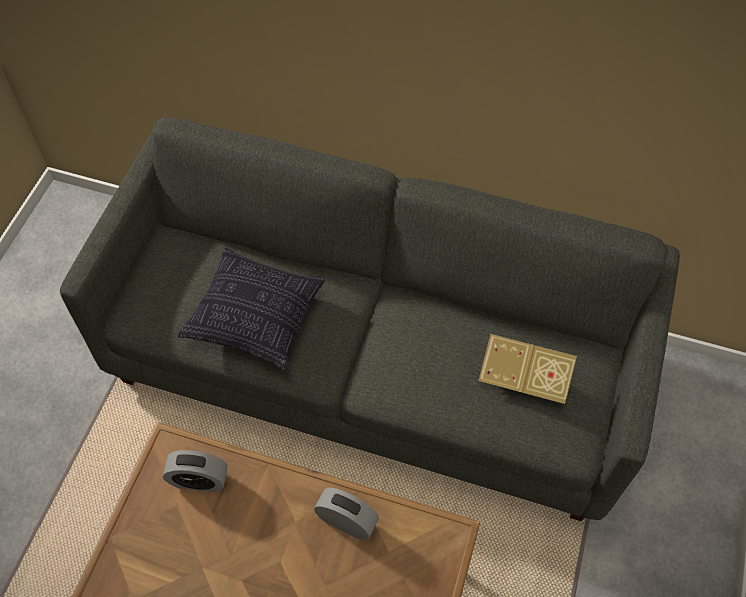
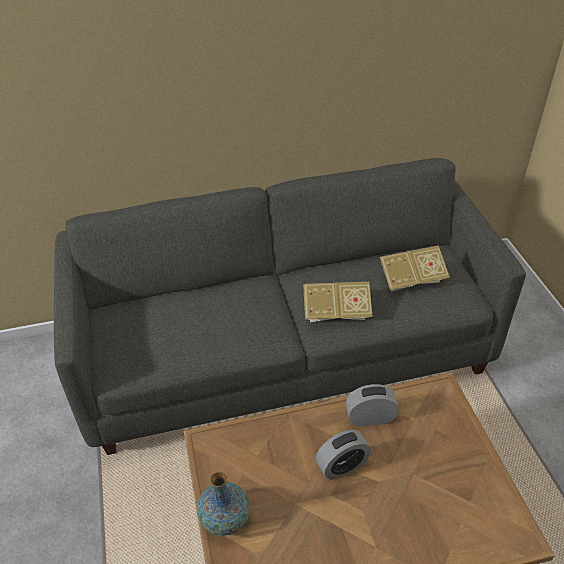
camera: 30 degrees left, 15 degrees down
alarm clock [163,450,227,492] -> alarm clock moved to [316,429,371,480]
pillow [177,248,325,371] -> none
none -> vase [197,472,250,536]
none -> book [303,282,373,322]

